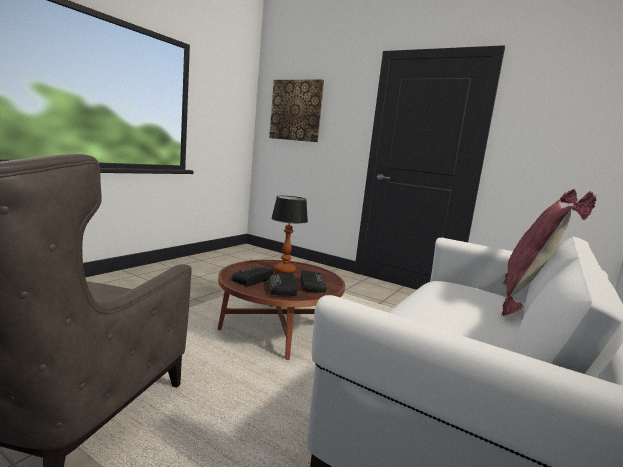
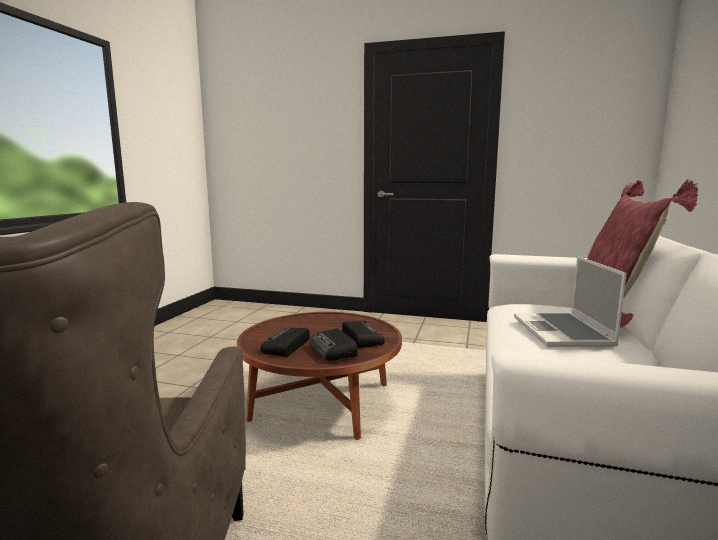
camera: 15 degrees left, 0 degrees up
picture [269,79,324,142] -> none
table lamp [271,196,308,274] -> none
none -> laptop [514,256,626,347]

